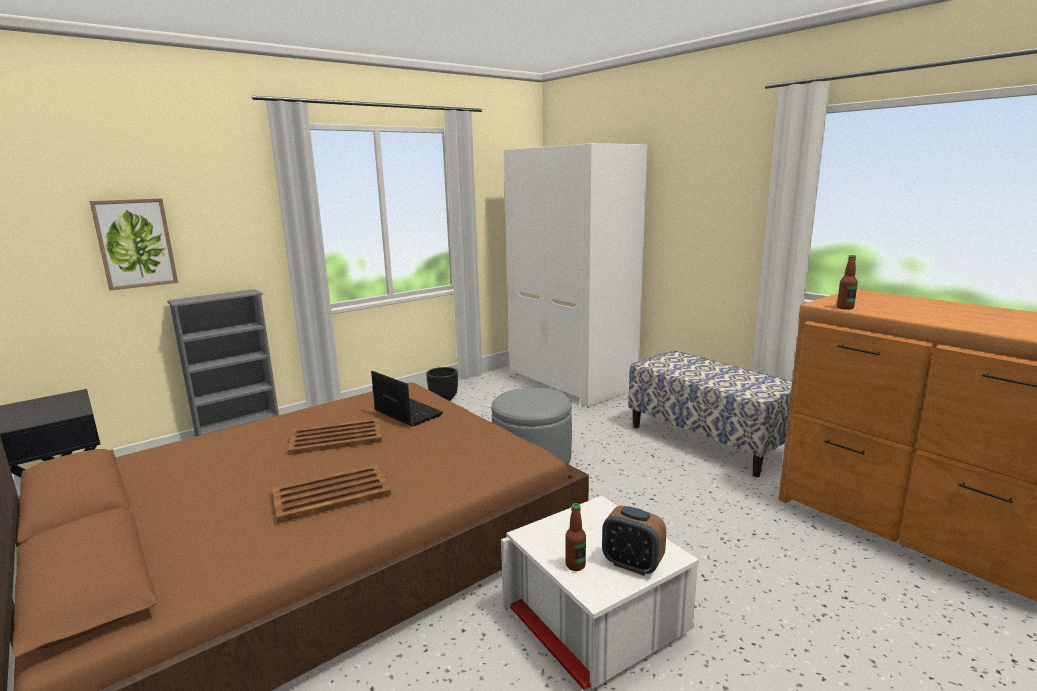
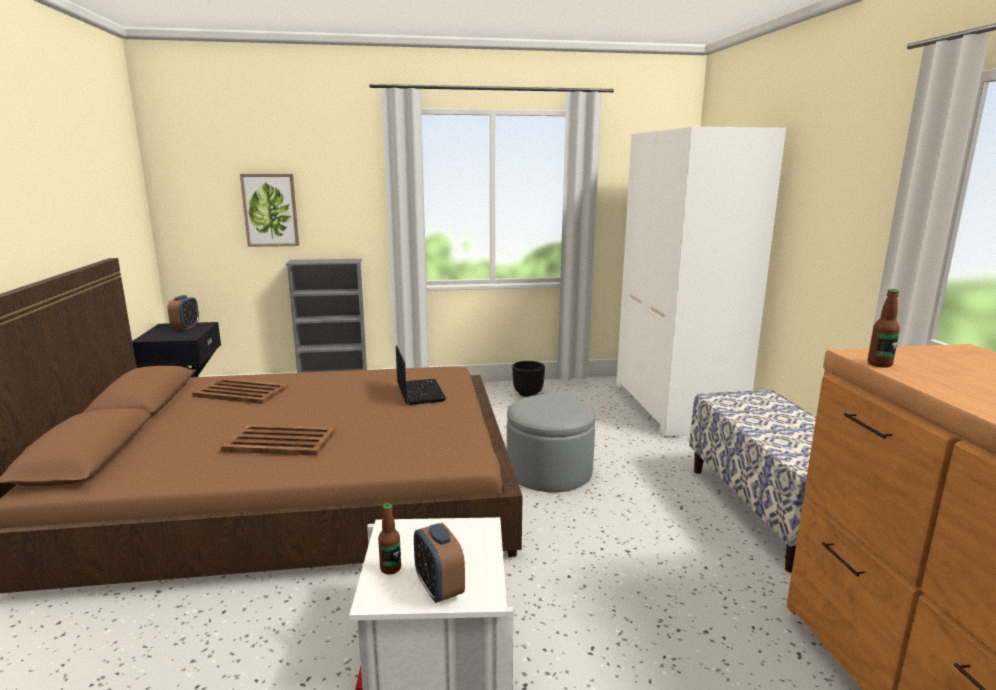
camera: 30 degrees right, 0 degrees up
brown tray [288,418,382,455] -> brown tray moved to [192,378,288,404]
none -> alarm clock [168,295,199,330]

